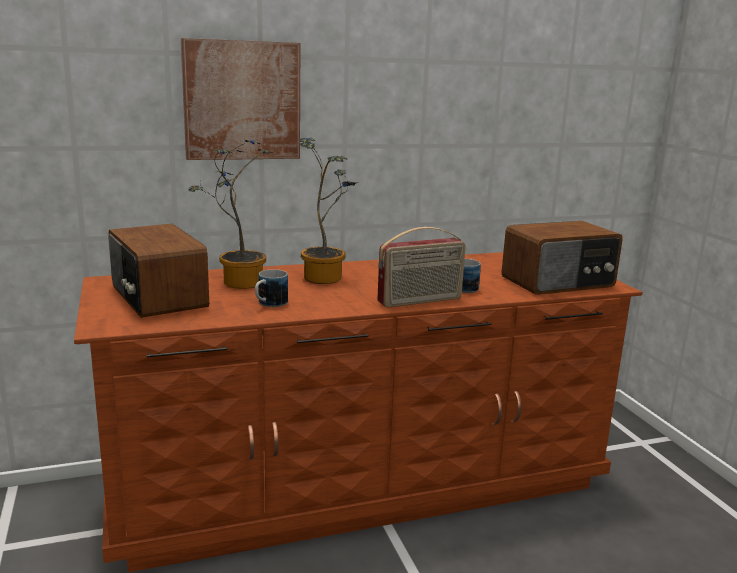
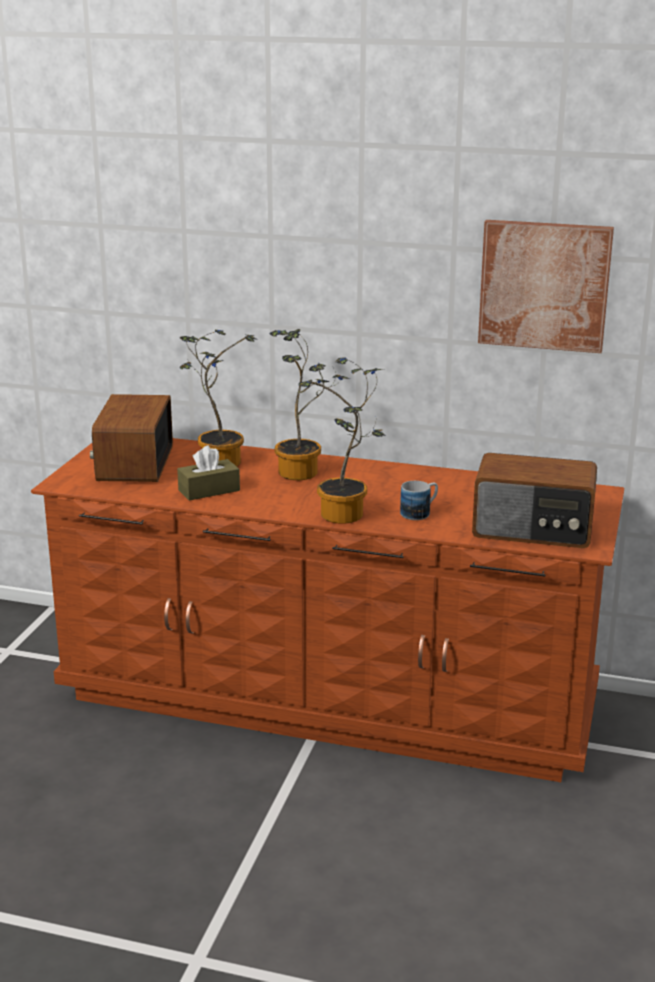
camera: 35 degrees right, 5 degrees up
picture [181,38,300,160] -> picture moved to [478,220,614,353]
mug [255,269,288,307] -> brown tissue box [177,445,240,500]
radio [377,227,466,307] -> potted plant [298,358,385,524]

